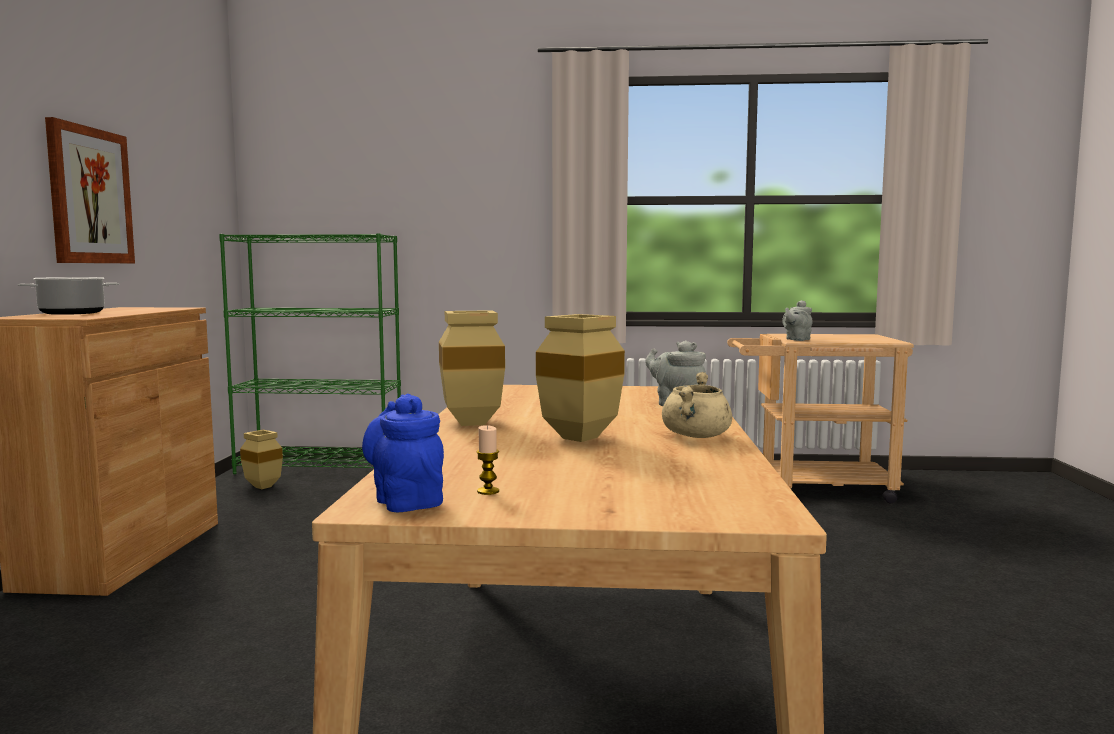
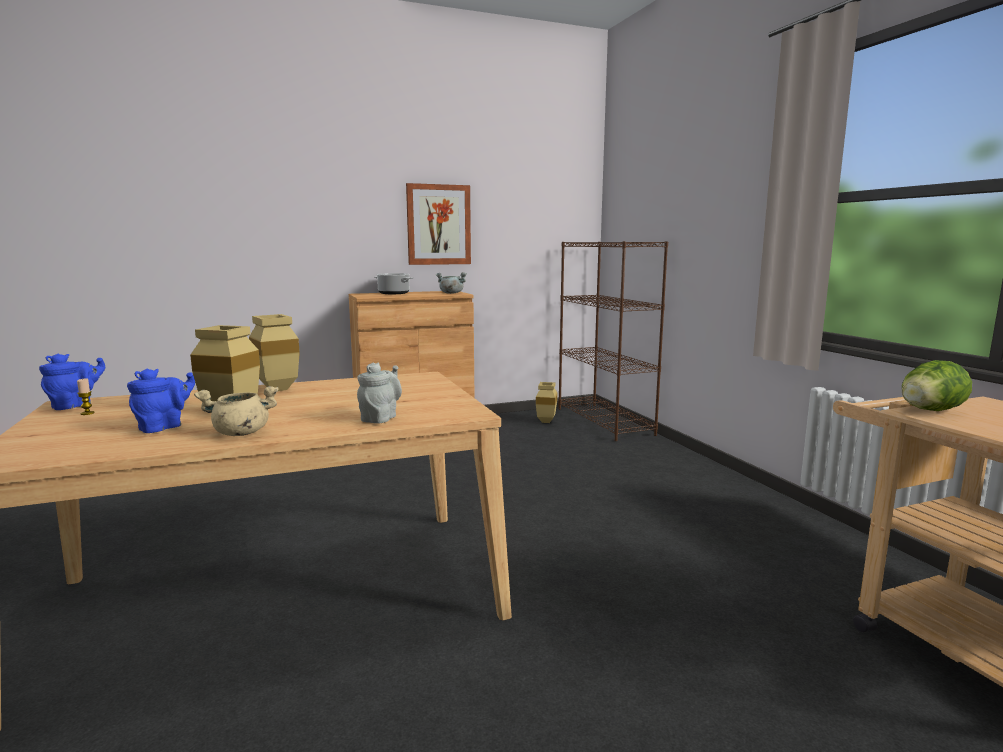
camera: 65 degrees right, 5 degrees up
green bookcase [219,233,401,474] -> brown bookcase [558,241,668,441]
grey teapot [782,300,813,341] -> lettuce [902,360,972,411]
none -> blue teapot [127,369,195,433]
none -> grey cooking pot [436,272,467,294]

